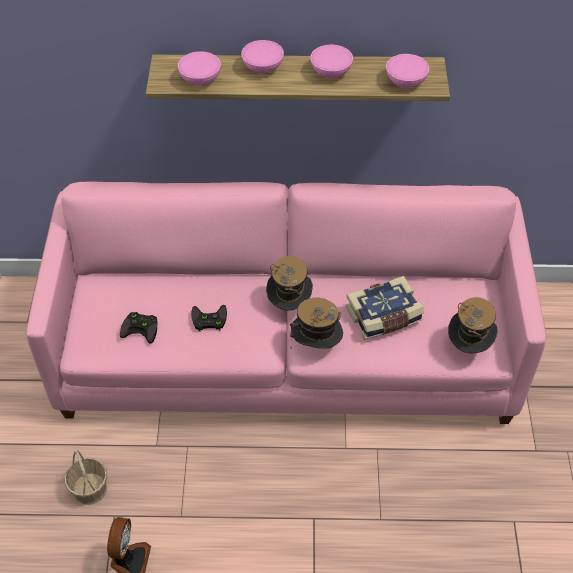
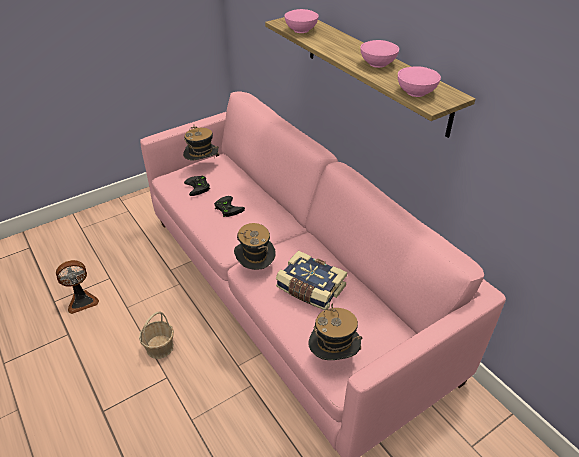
camera: 55 degrees right, 10 degrees down
basket [64,450,107,505] -> basket moved to [139,311,174,359]
pink bowl [241,40,284,74] -> none
hat [266,256,313,310] -> hat moved to [183,125,219,161]

